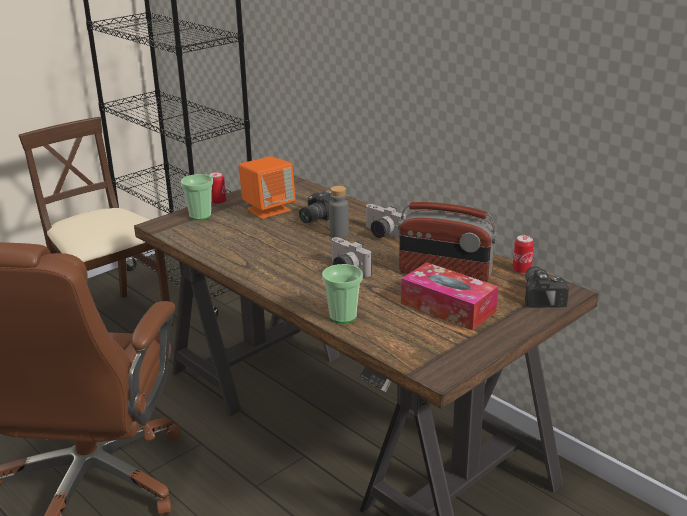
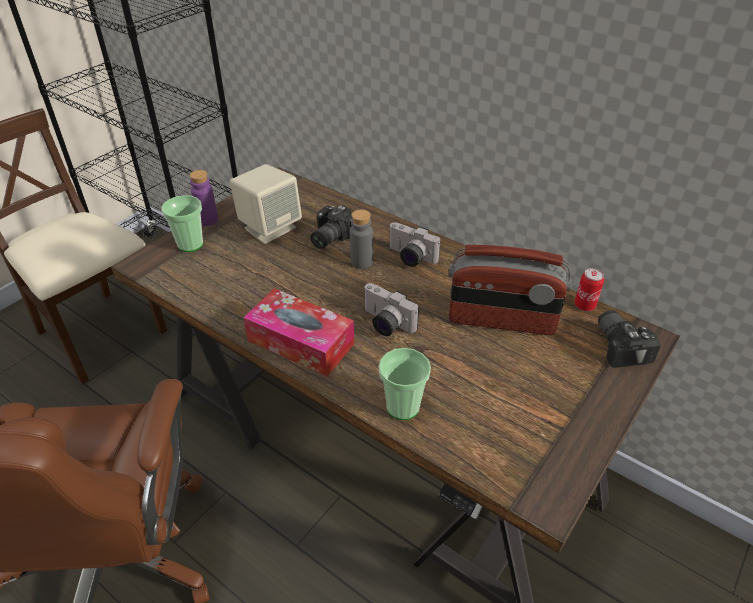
camera: 10 degrees left, 15 degrees up
can [209,172,226,205] -> purple bottle [190,170,218,226]
orange speaker [239,156,296,219] -> beige speaker [230,164,302,244]
tissue box [401,262,498,330] -> tissue box moved to [243,289,354,376]

